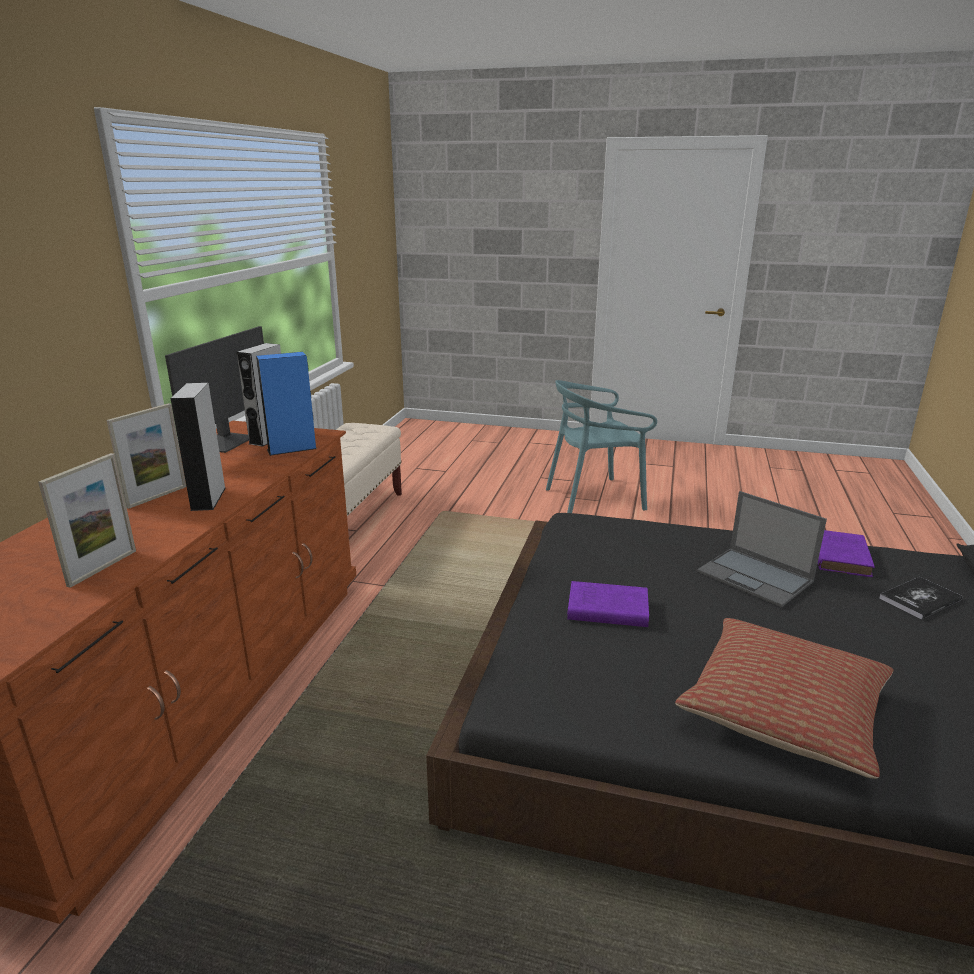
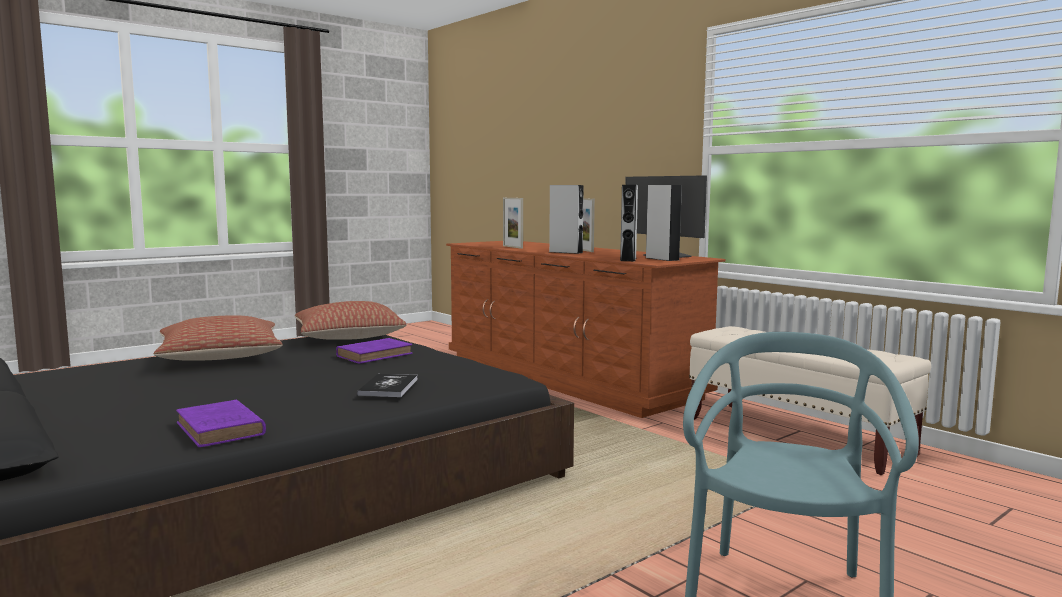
camera: 125 degrees right, 15 degrees down
blue speaker [256,352,317,456] -> grey speaker [620,185,638,261]
laptop [697,491,827,607] -> none
book [879,577,962,620] -> book moved to [357,374,418,397]
none -> pillow [295,301,407,340]

